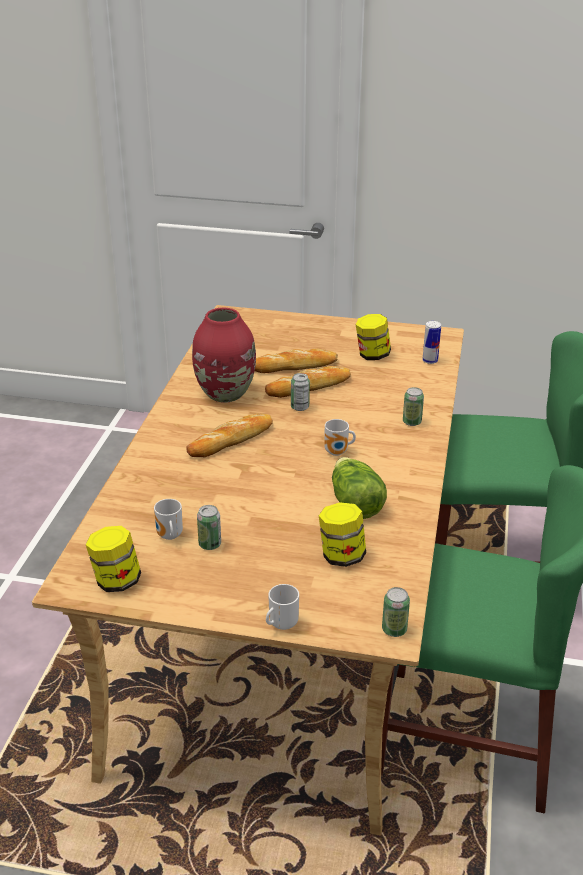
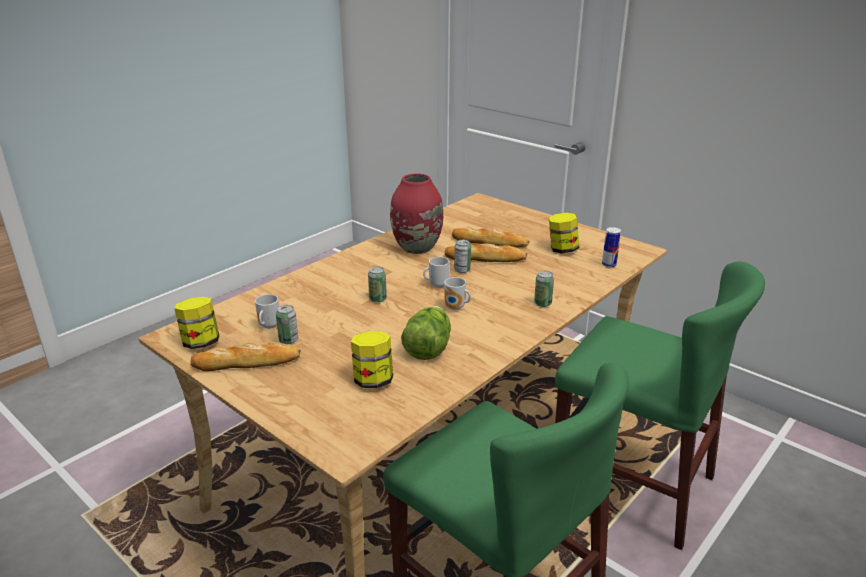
camera: 30 degrees right, 5 degrees down
bread [186,414,273,458] -> bread moved to [190,342,301,371]
mug [266,584,299,630] -> mug moved to [423,257,450,288]
can [382,587,410,637] -> can moved to [368,267,387,303]

